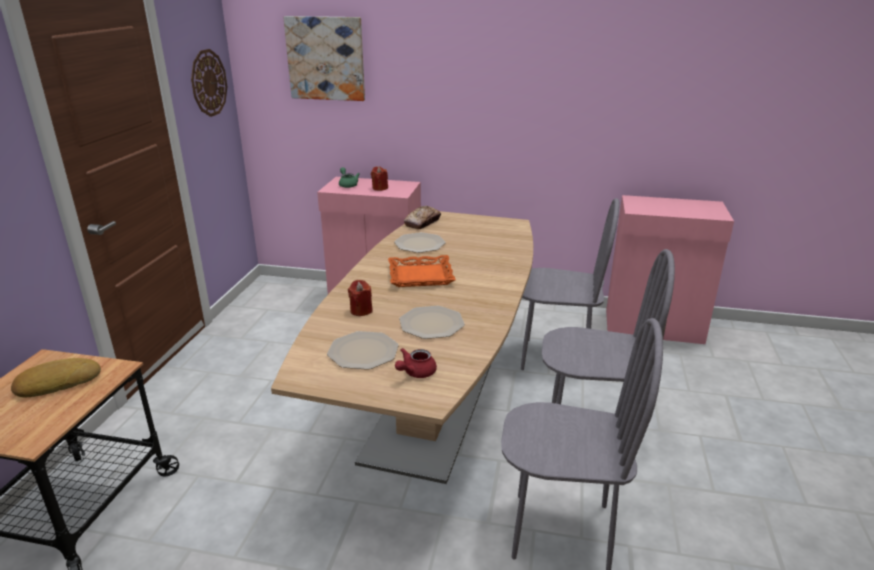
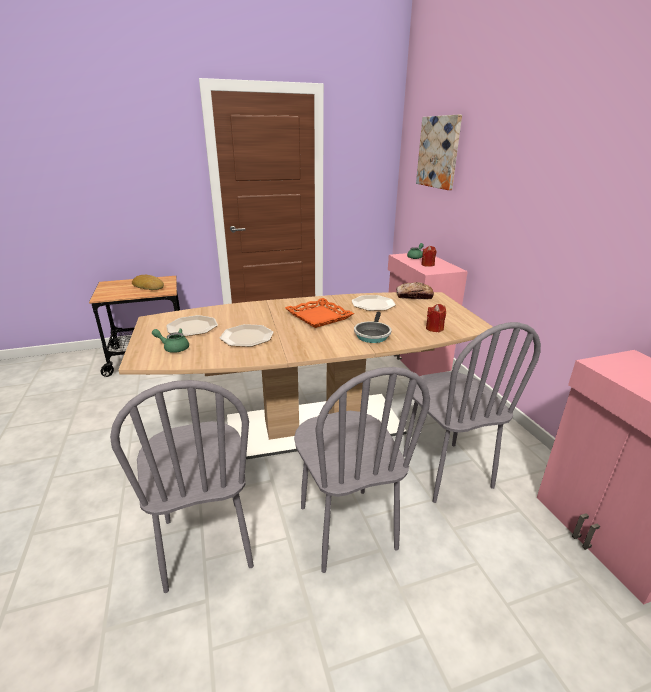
camera: 60 degrees right, 0 degrees up
wall clock [191,49,227,117] -> none
red candle [348,280,373,316] -> red candle moved to [426,304,446,332]
red teapot [395,348,437,378] -> green teapot [152,329,189,353]
none -> frying pan [354,312,391,343]

